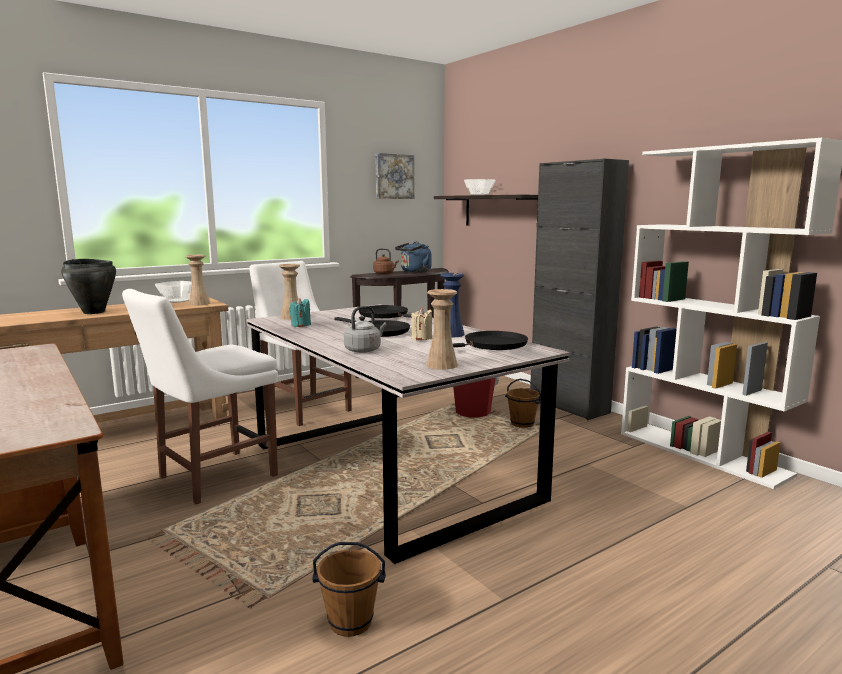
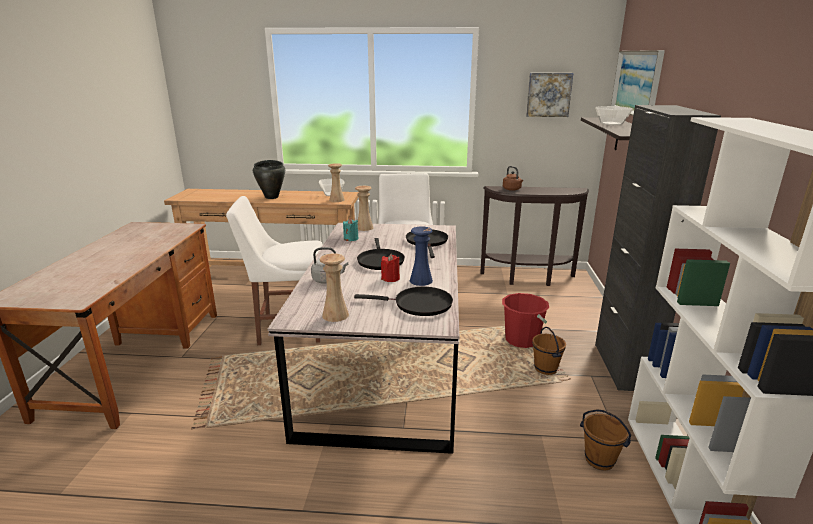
camera: 40 degrees right, 10 degrees up
brown bucket [312,542,386,637] -> brown bucket moved to [580,409,631,470]
blue kettle [395,242,431,272] -> none
beige candle [411,308,432,340] -> red candle [381,254,400,282]
none -> picture [611,50,665,116]

